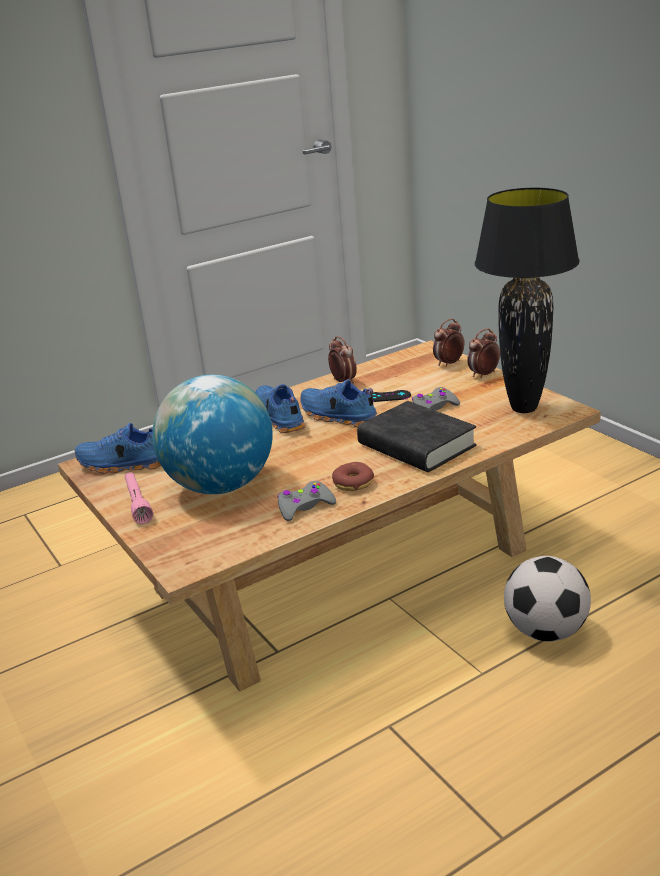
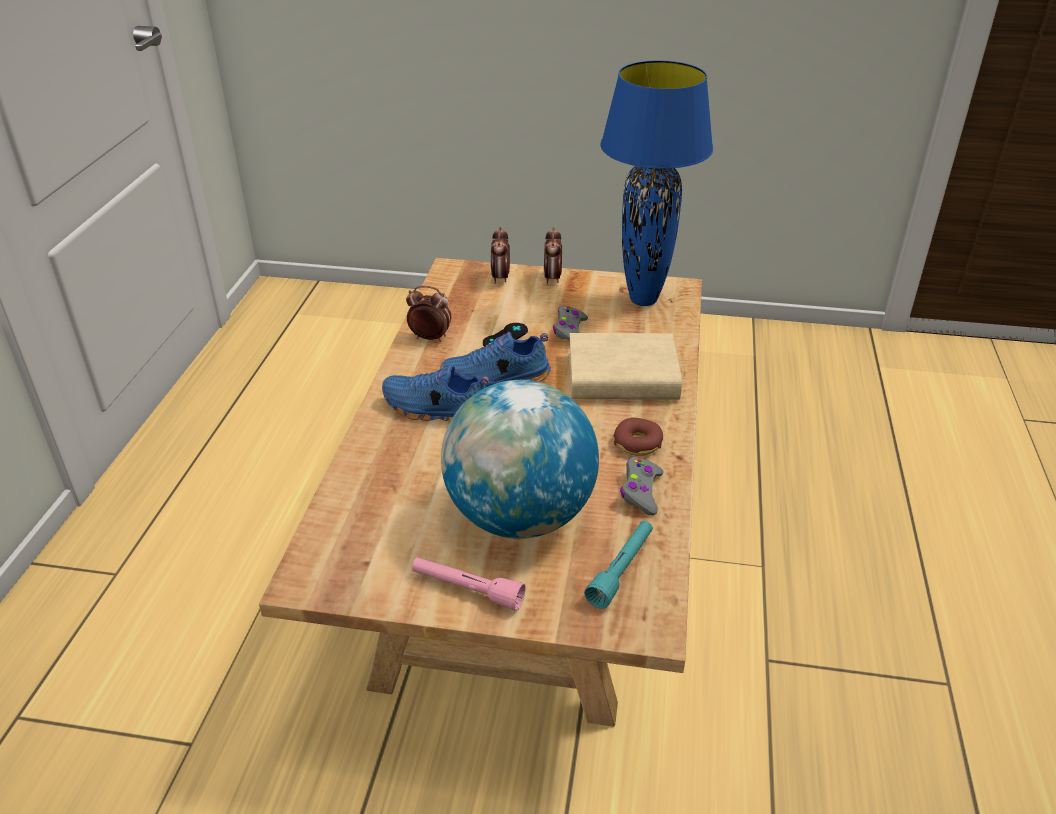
camera: 50 degrees left, 10 degrees up
blue shoe [74,423,161,474] -> none
black book [357,401,476,472] -> beige book [569,333,682,400]
black table lamp [475,188,580,413] -> blue table lamp [600,60,713,306]
football [504,556,591,642] -> none
none -> turquoise flashlight [584,521,653,609]

